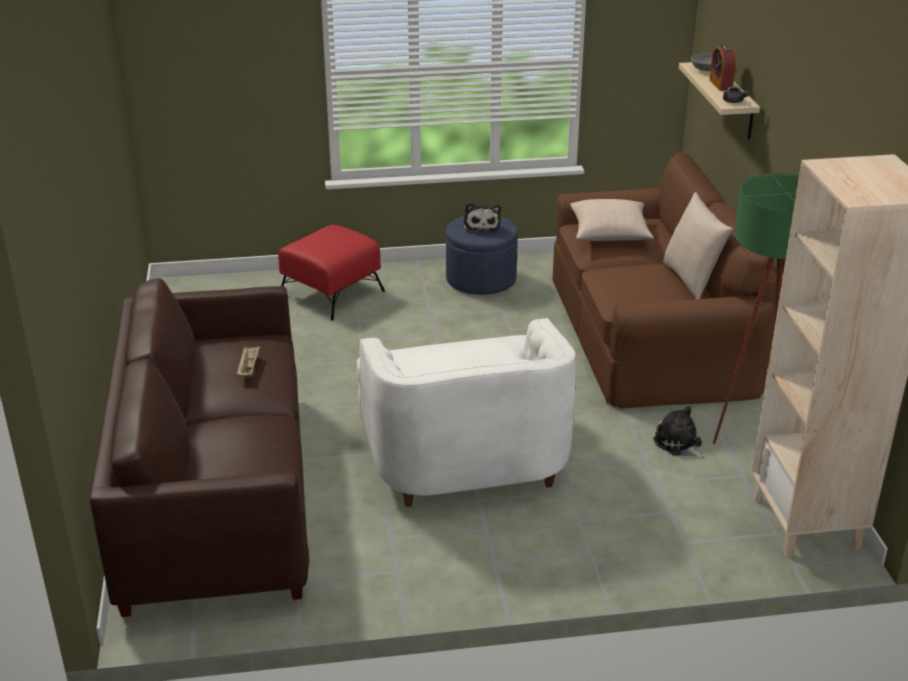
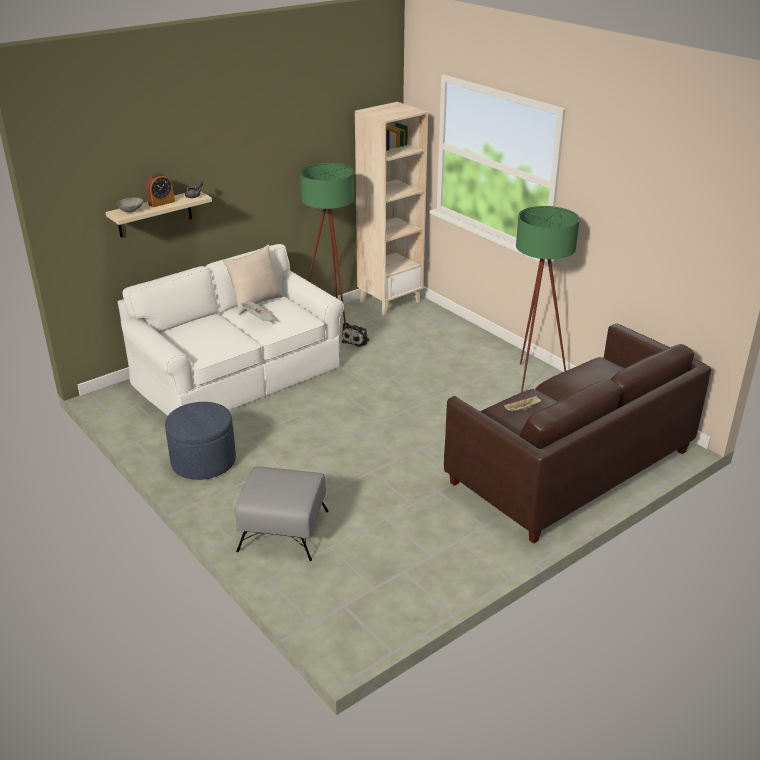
camera: 120 degrees left, 0 degrees up
red ottoman [278,225,385,321] -> grey ottoman [235,466,329,561]
white armchair [357,318,576,507] -> none
plush toy [464,203,501,233] -> none
brown sofa [553,153,782,408] -> white sofa [117,244,344,416]
beige pillow [570,199,654,241] -> none
none -> newspaper [241,302,281,322]
none -> green floor lamp [516,206,580,393]

